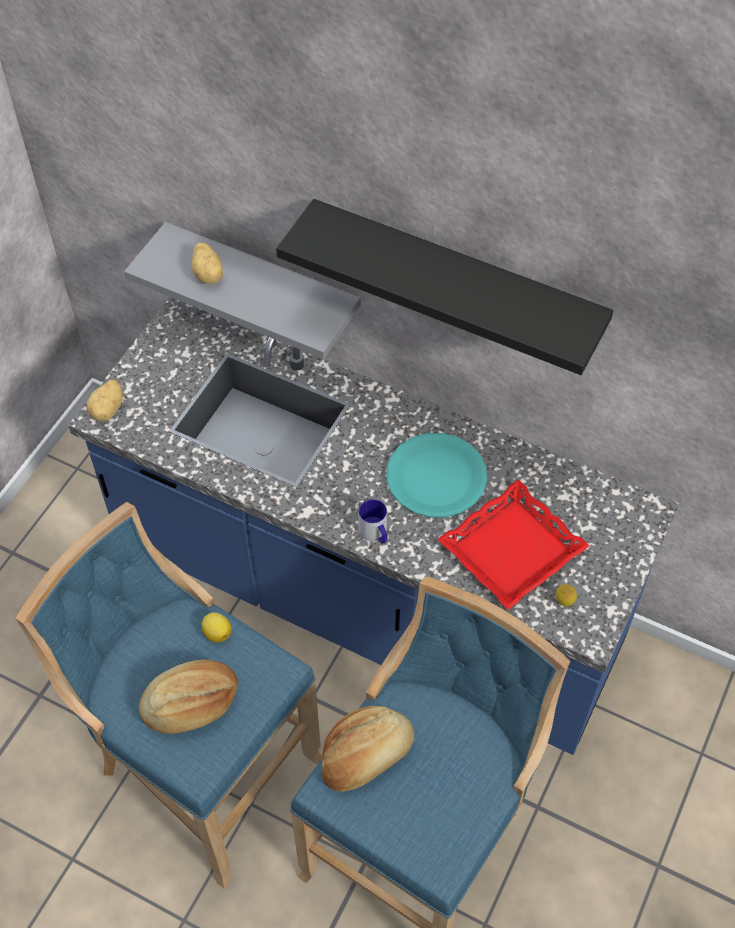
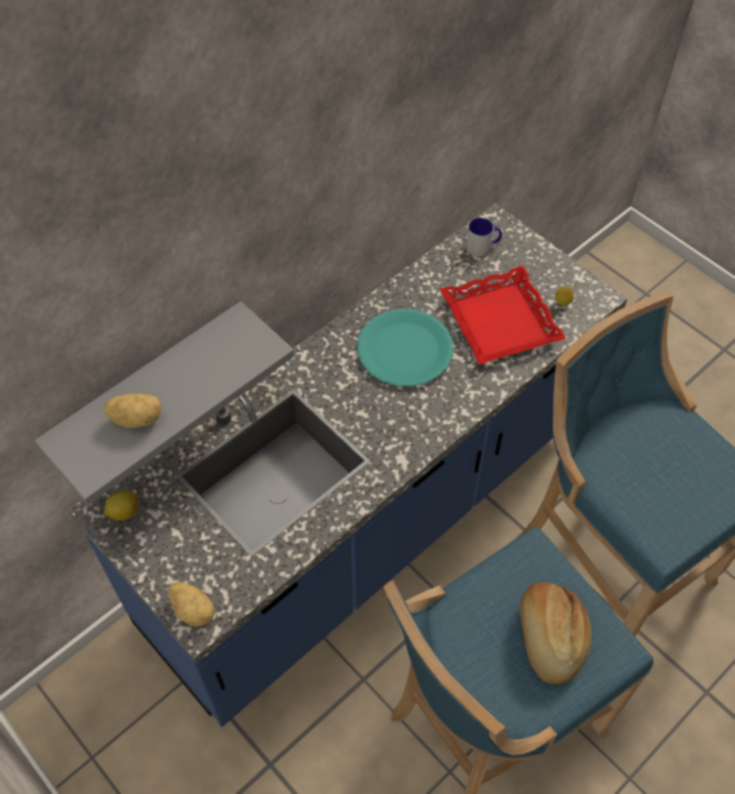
camera: 70 degrees left, 0 degrees up
lemon [201,612,232,643] -> lemon moved to [104,491,139,520]
black shelf [276,199,613,375] -> none
bread [321,706,414,792] -> none
mug [358,499,387,544] -> mug moved to [466,218,502,256]

